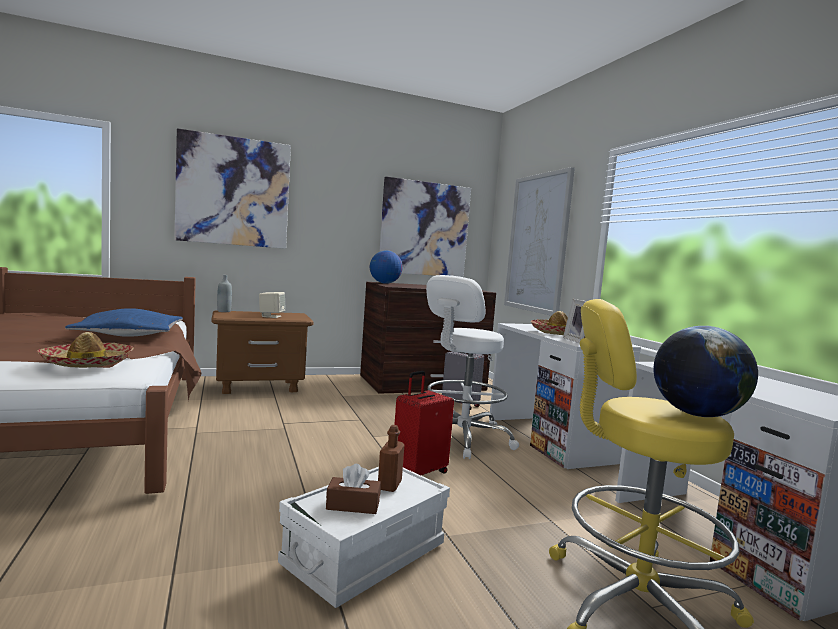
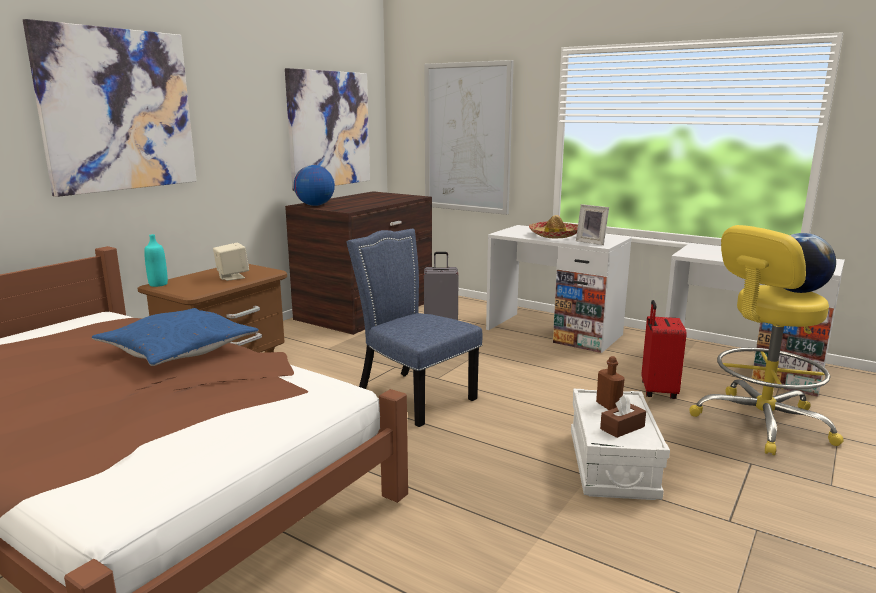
camera: 35 degrees left, 10 degrees up
hat [37,332,134,368] -> none
grey bottle [217,275,232,312] -> turquoise bottle [144,234,168,287]
red suitcase [394,371,454,475] -> red suitcase moved to [642,300,687,399]
white stool [426,275,519,459] -> none
none -> blue chair [346,229,483,427]

